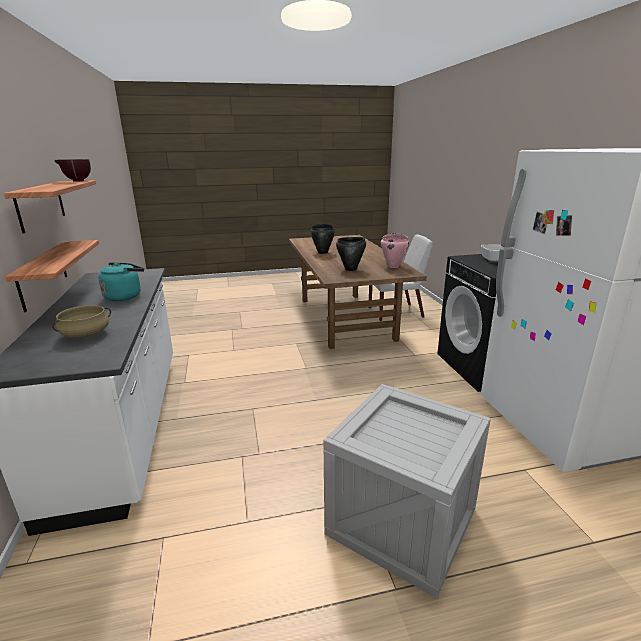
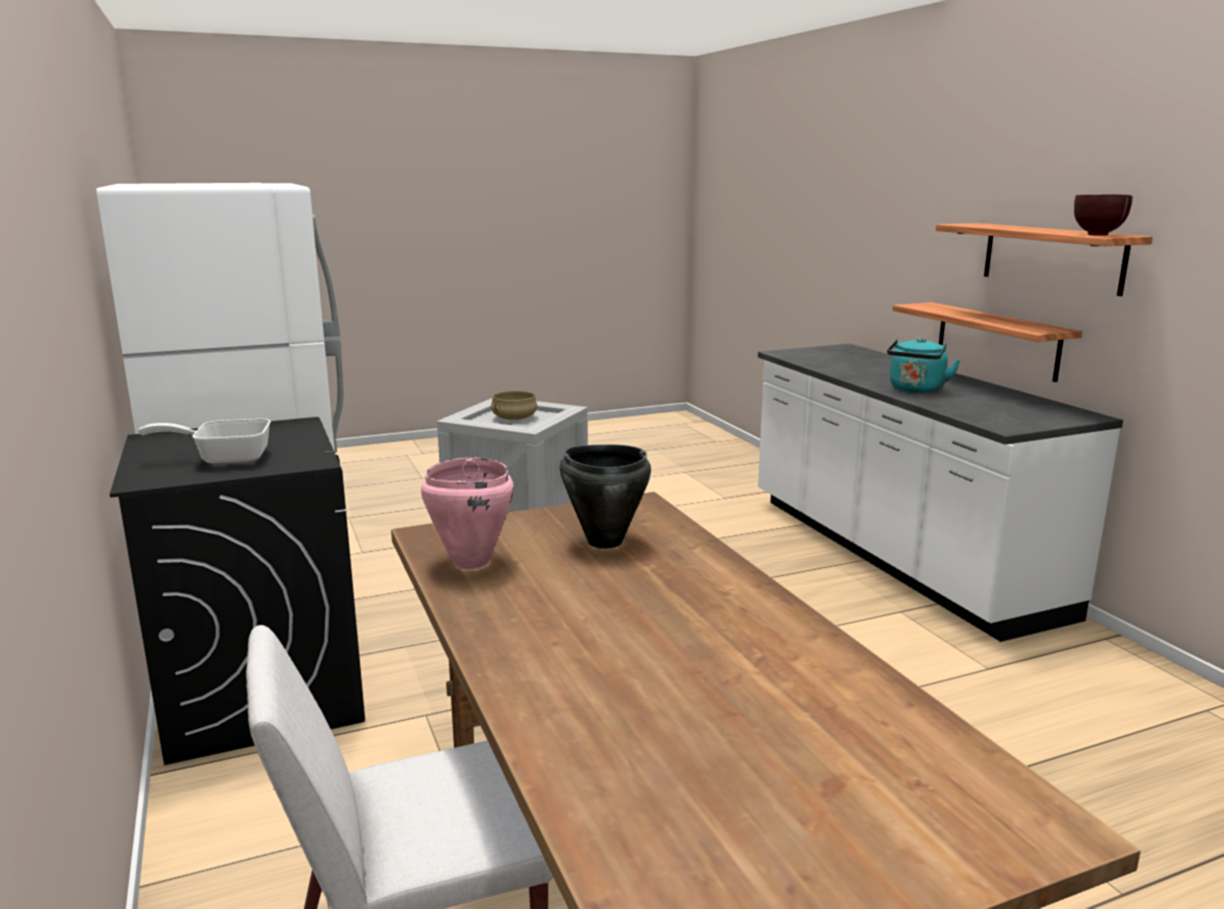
camera: 170 degrees right, 5 degrees down
beige cooking pot [52,305,111,338] -> beige cooking pot moved to [491,390,538,420]
black cooking pot [310,224,335,254] -> none

